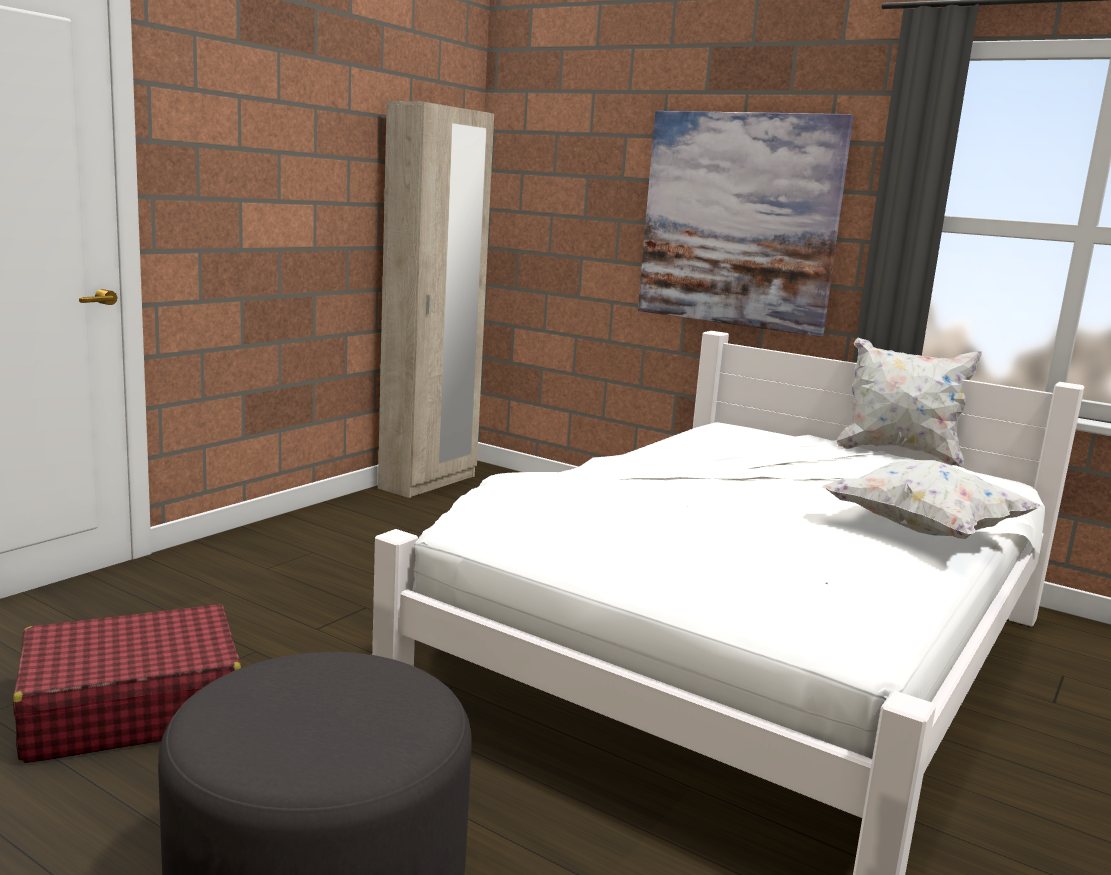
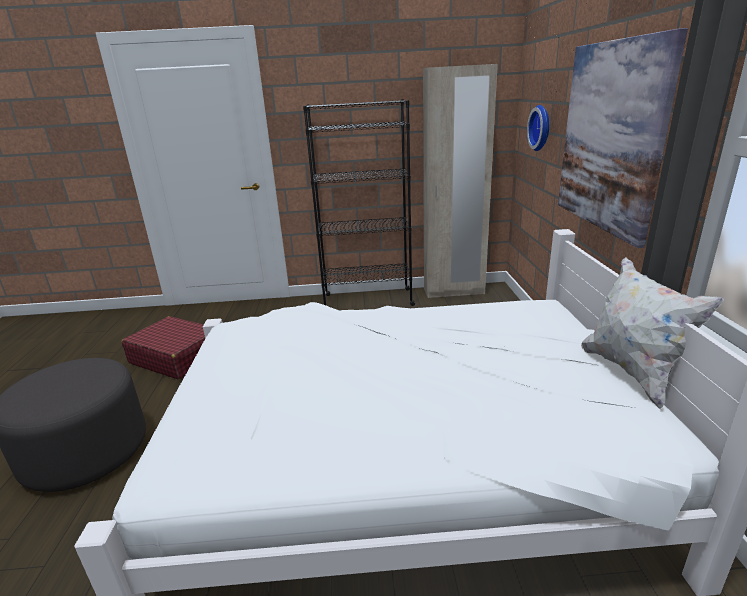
camera: 55 degrees right, 10 degrees up
white pillow [822,460,1041,539] -> none
none -> black bookcase [303,99,415,306]
none -> wall clock [527,105,549,151]

